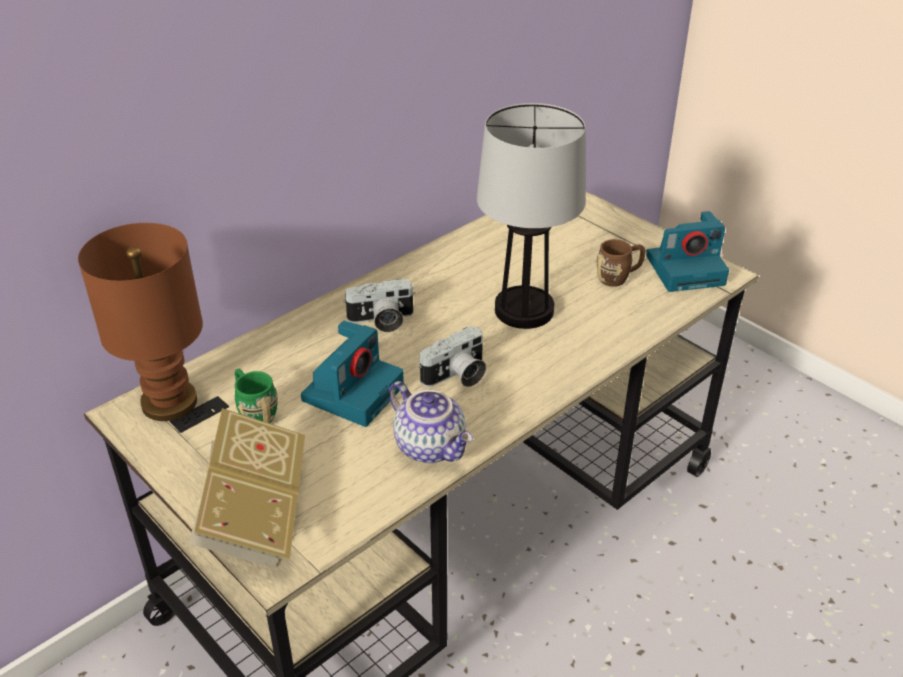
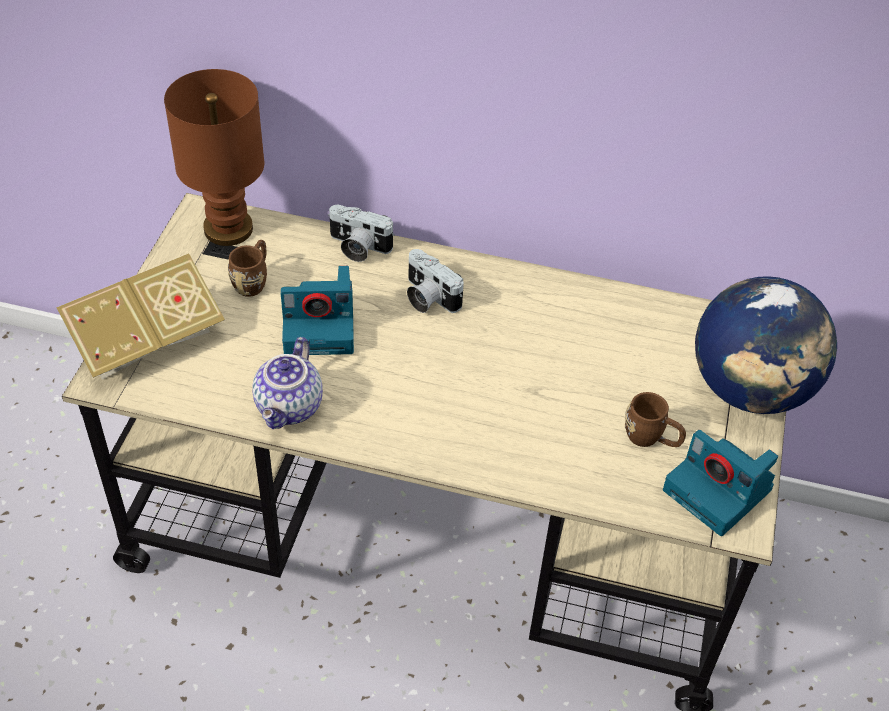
camera: 55 degrees right, 10 degrees up
green mug [235,369,278,423] -> brown mug [228,240,267,297]
camera [419,326,486,387] -> camera moved to [328,205,395,262]
table lamp [477,103,586,329] -> none
none -> globe [695,276,837,414]

